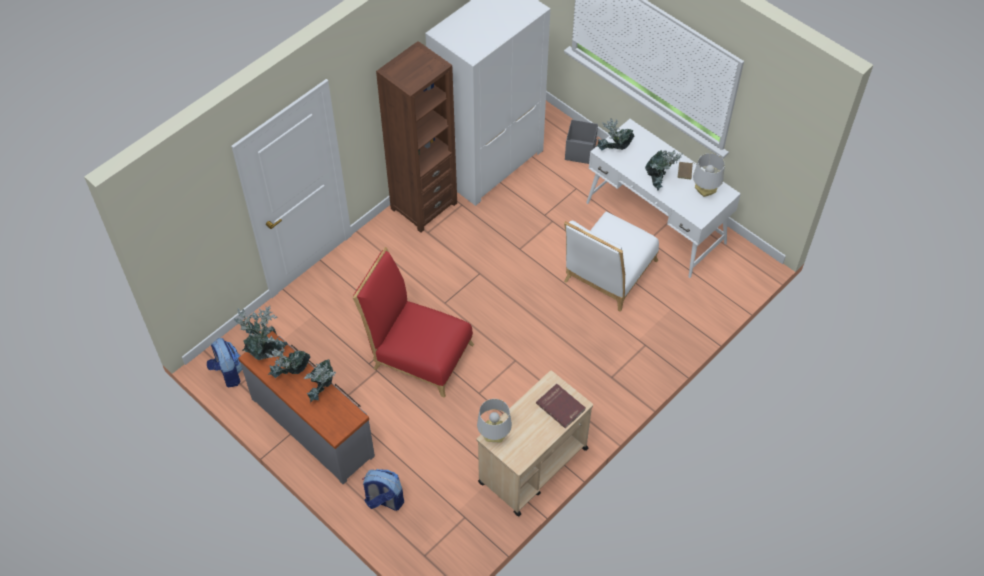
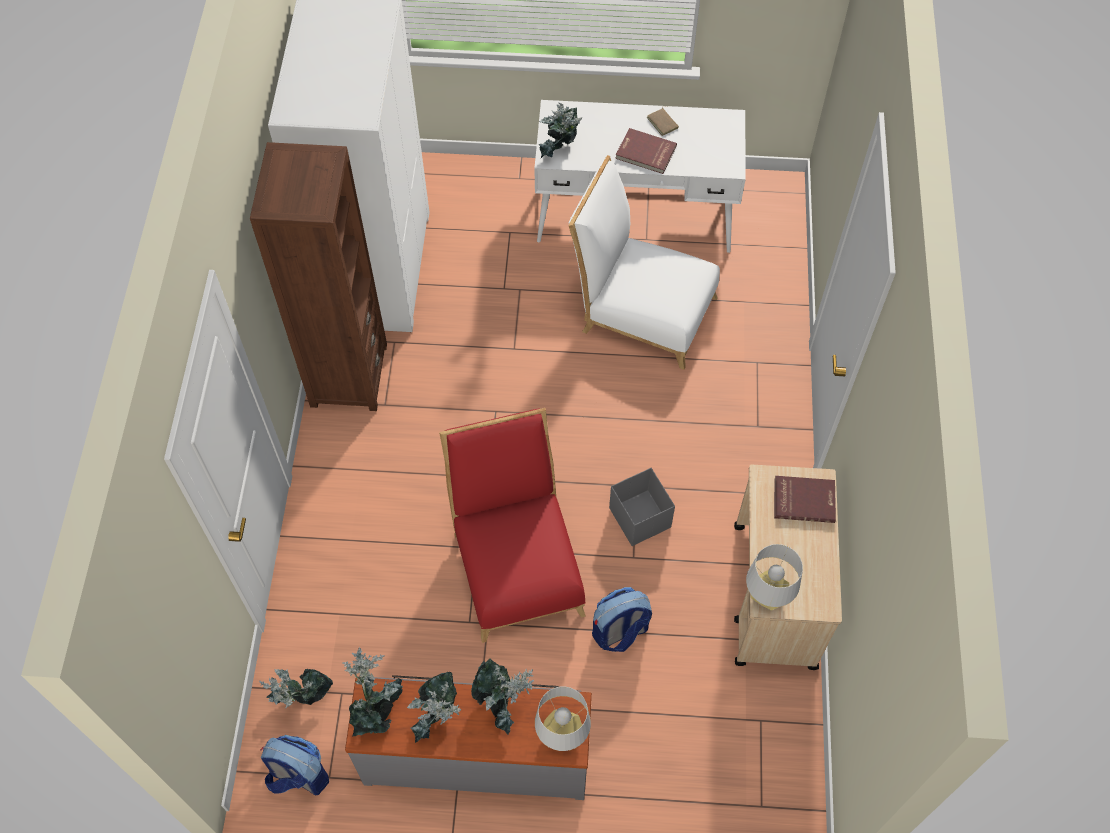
camera: 40 degrees left, 5 degrees up
red chair [353,247,474,398] -> red chair turned 90 degrees clockwise [439,408,586,643]
backpack [362,469,404,511] -> backpack moved to [592,587,652,652]
white chair [564,212,659,312] -> white chair turned 120 degrees clockwise [568,155,720,370]
grey storage box [565,120,598,164] -> grey storage box moved to [609,468,675,546]
potted plant [645,150,683,190] -> red book [615,128,677,174]
grey table lamp [693,153,725,197] -> grey table lamp moved to [535,686,591,751]

